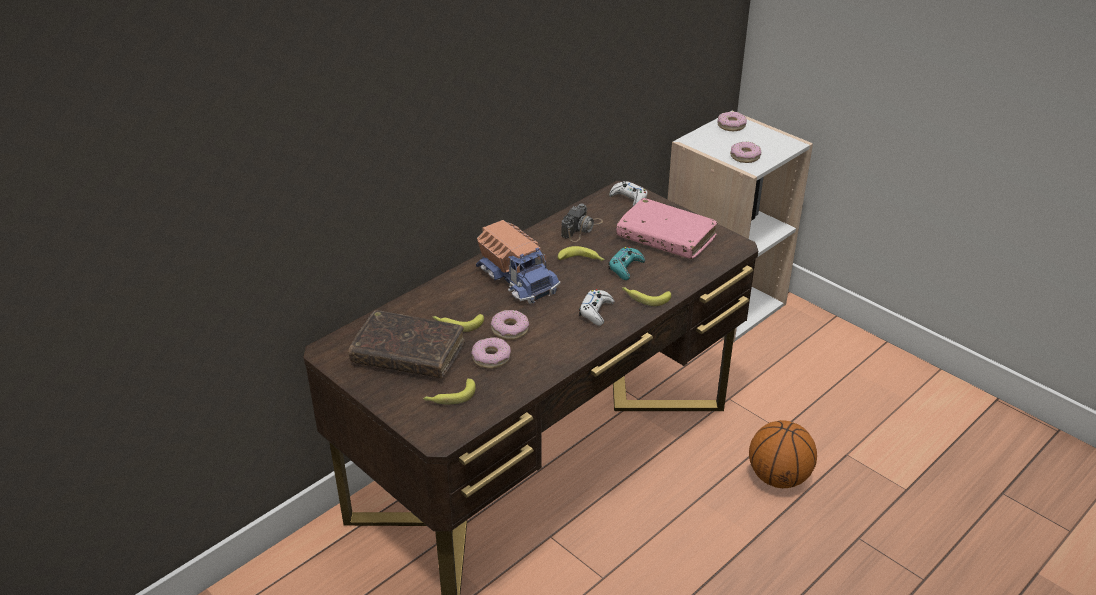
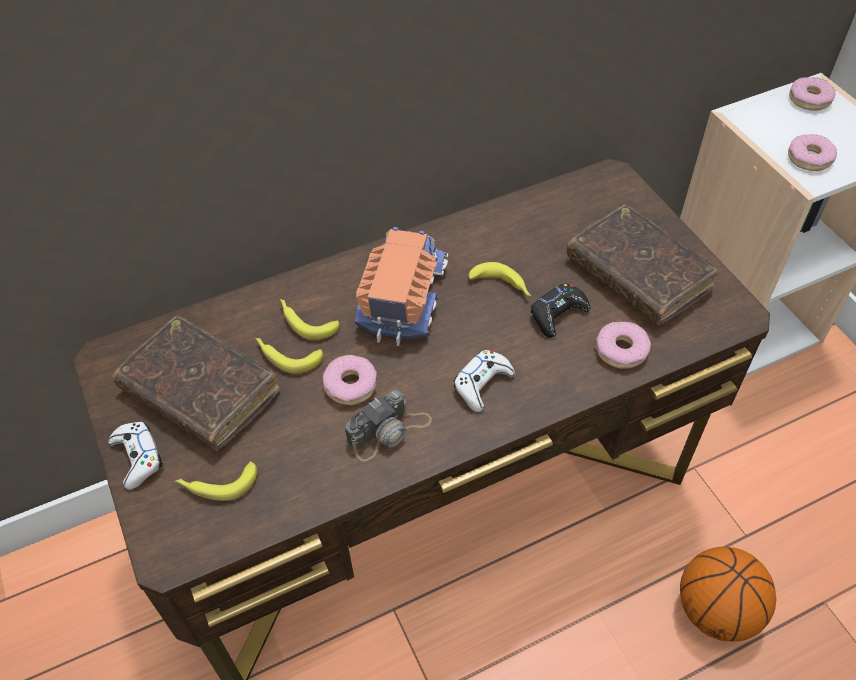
camera: 20 degrees right, 15 degrees up
donut [471,337,511,369] -> donut moved to [596,322,651,369]
toy truck [476,220,561,304] -> toy truck turned 150 degrees counterclockwise [355,227,448,346]
camera [561,203,603,242] -> camera moved to [345,390,432,461]
turquoise game controller [608,247,645,280] -> black game controller [530,283,590,338]
white game controller [609,181,648,206] -> white game controller moved to [108,422,163,490]
pink book [616,198,717,259] -> brown book [567,204,719,326]
banana [622,287,671,306] -> banana moved to [280,299,339,340]

